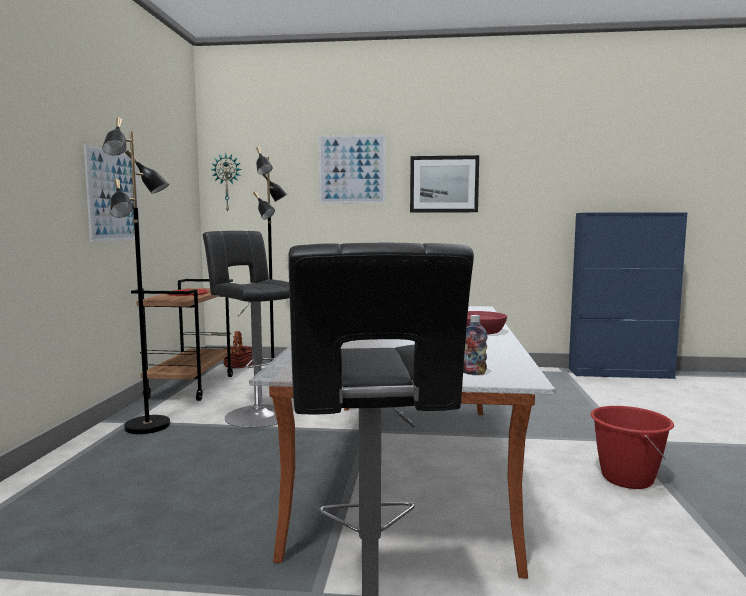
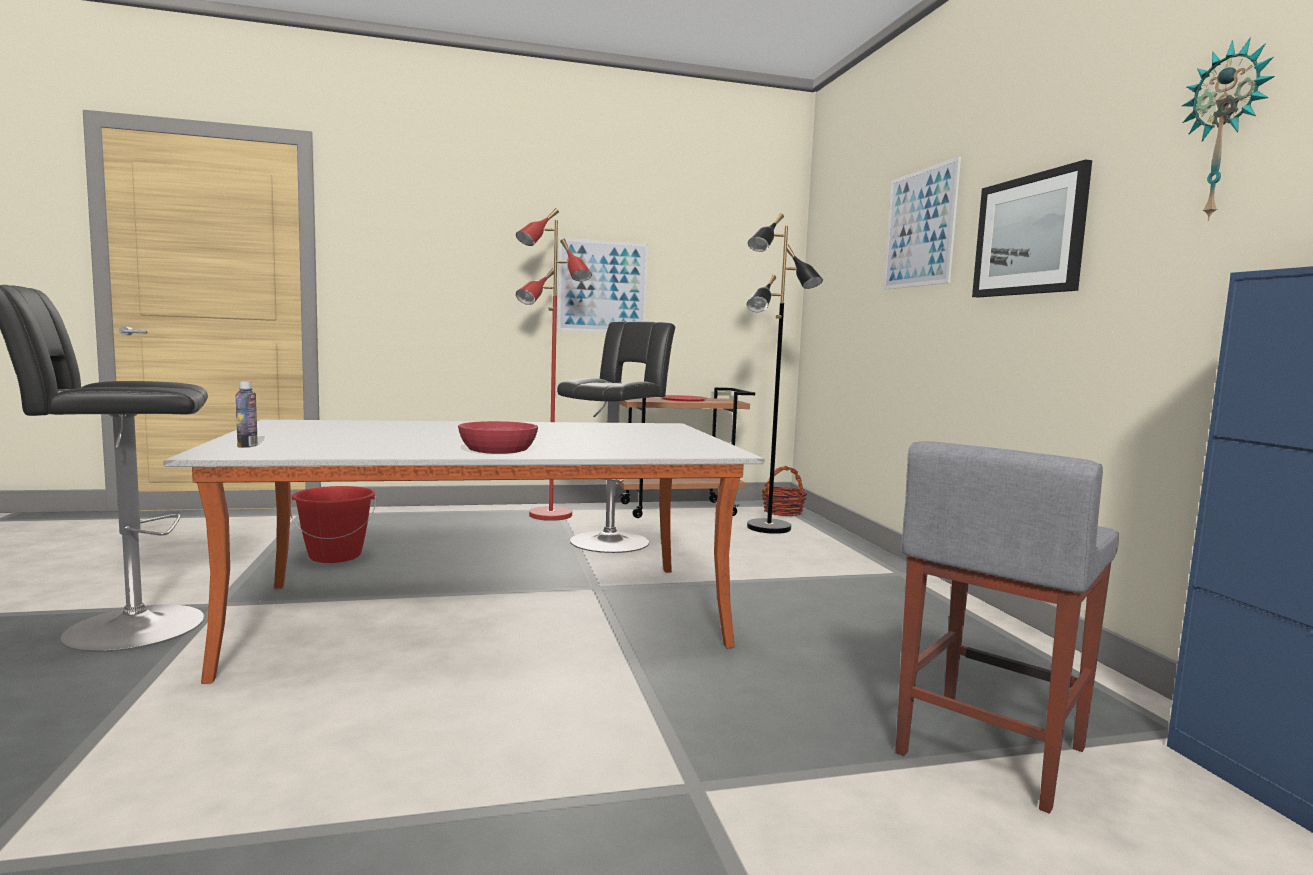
camera: 70 degrees right, 0 degrees up
black floor lamp [102,117,170,434] -> red floor lamp [516,208,592,521]
wall clock [211,153,242,213] -> wall clock moved to [1182,37,1275,221]
red bucket [591,406,674,489] -> red bucket moved to [291,486,377,563]
none -> grey stool [895,441,1119,814]

